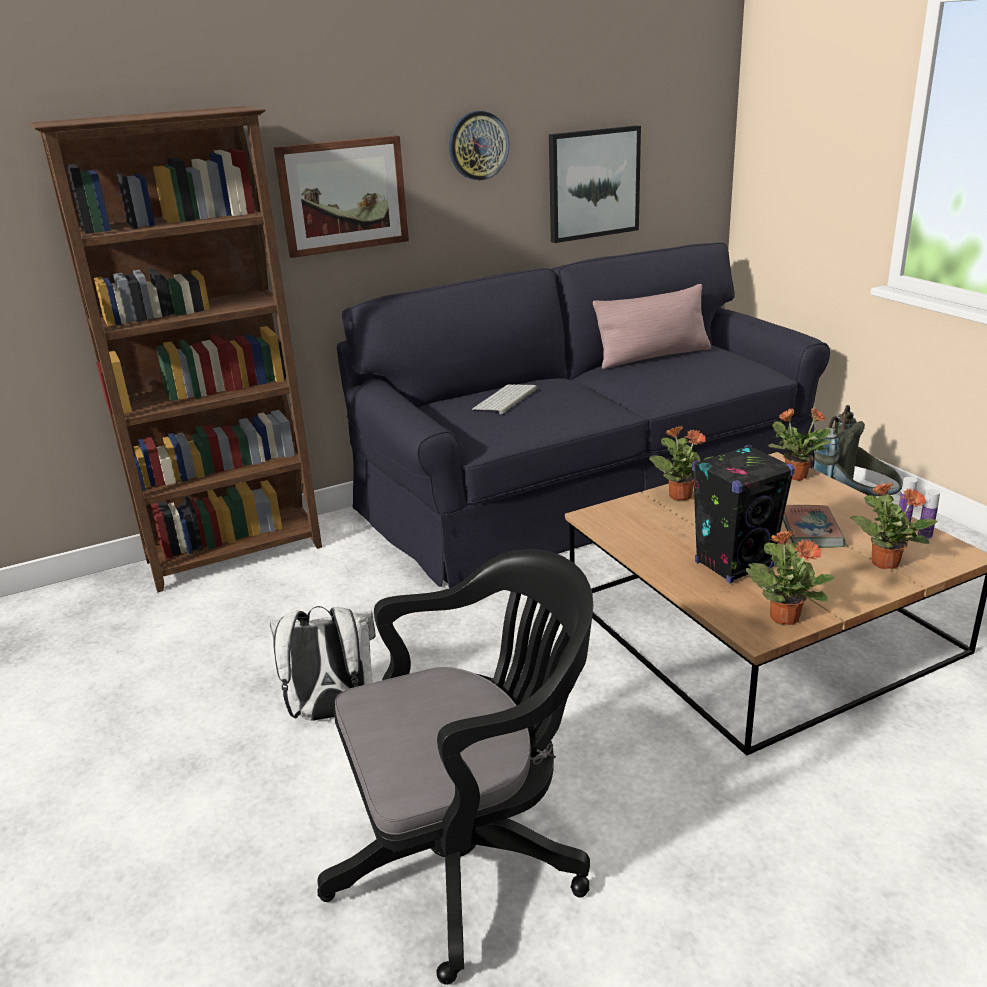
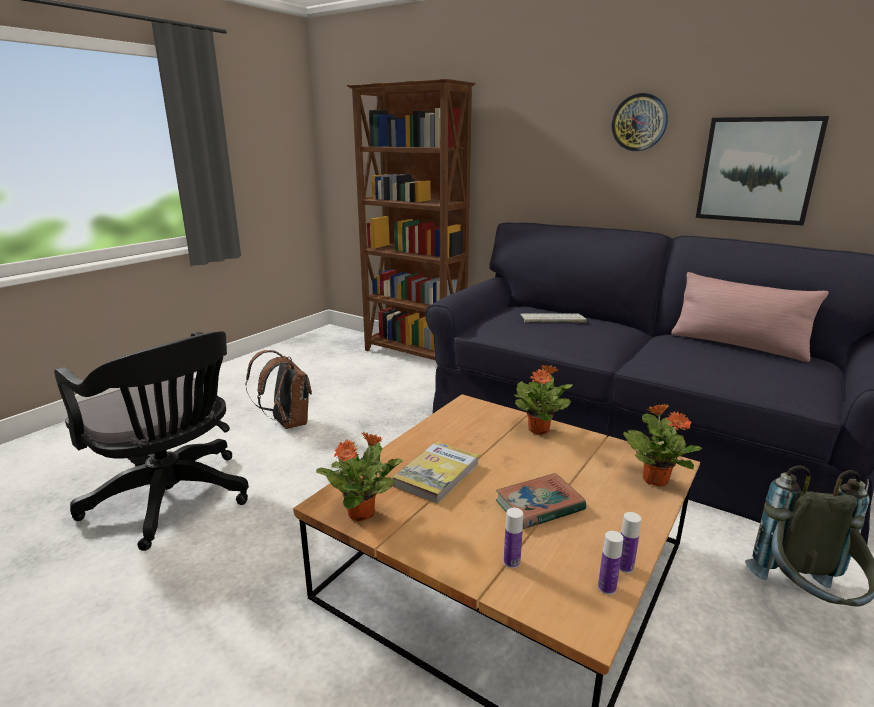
camera: 60 degrees right, 5 degrees down
white backpack [270,606,376,721] -> brown backpack [246,350,312,429]
picture [274,135,409,258] -> none
black speaker [692,445,795,584] -> book [393,441,479,504]
potted plant [850,482,938,569] -> bottle [504,508,523,568]

